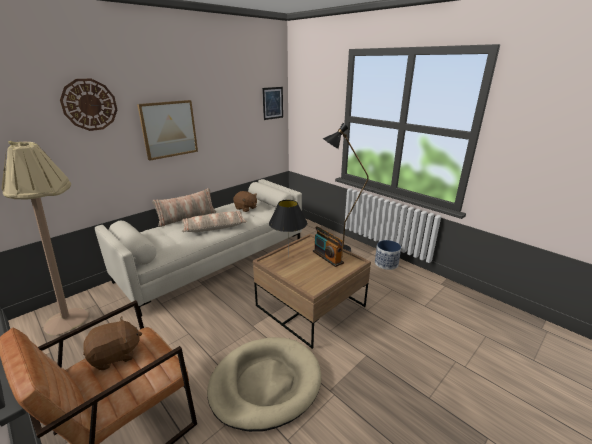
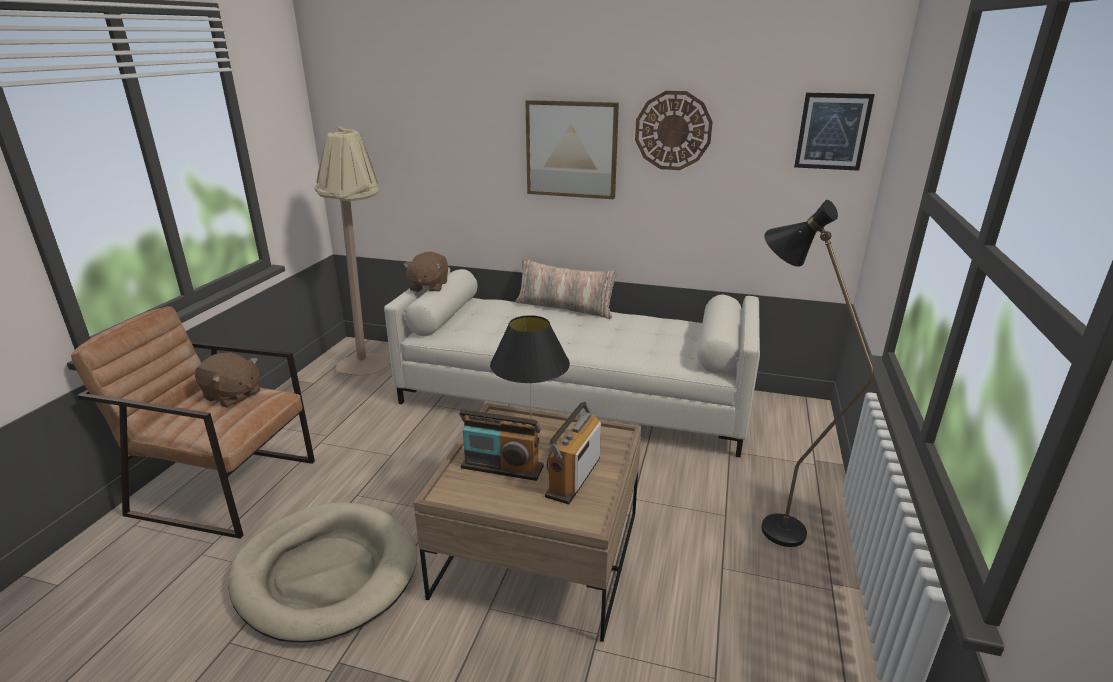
camera: 60 degrees right, 0 degrees up
wall clock [60,78,117,131] -> wall clock moved to [635,91,713,170]
pillow [181,211,248,232] -> none
brown plush toy [233,191,257,212] -> brown plush toy moved to [403,251,448,292]
planter [375,240,401,270] -> none
none -> radio [460,409,544,481]

